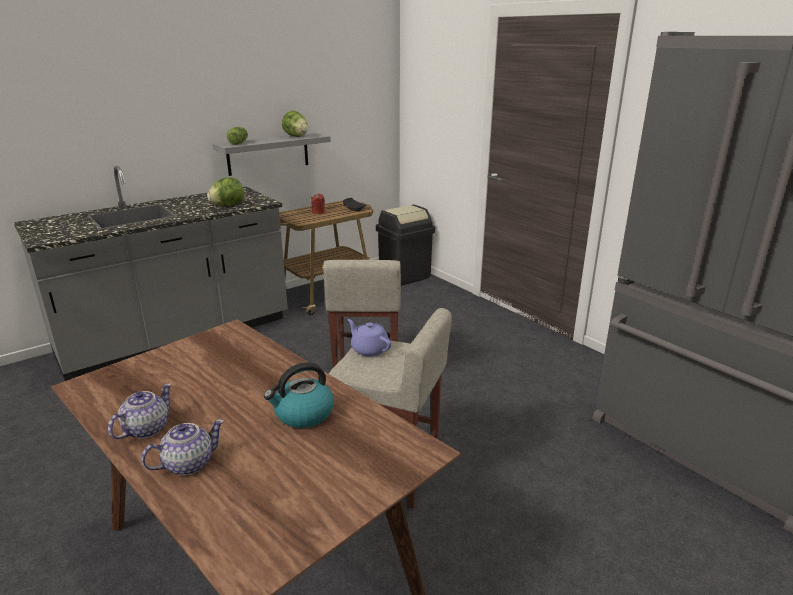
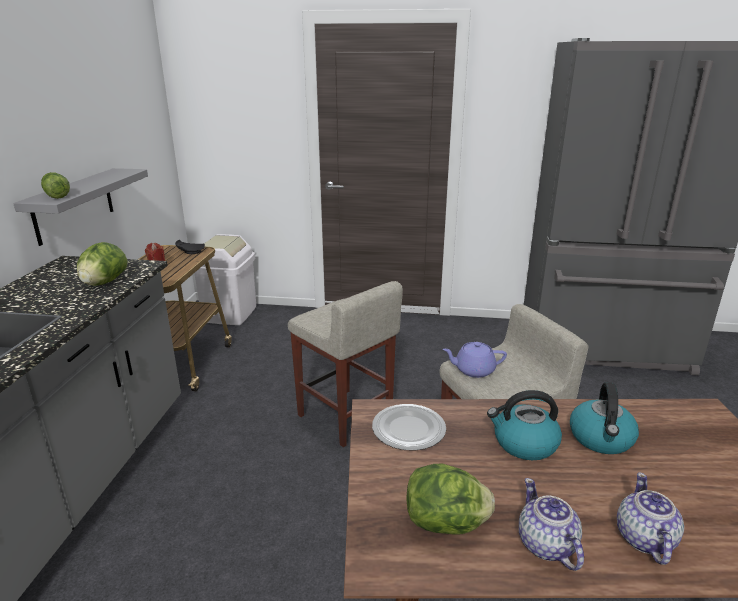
camera: 45 degrees left, 0 degrees up
lettuce [282,111,308,137] -> lettuce moved to [406,463,495,535]
black trash can [376,205,435,286] -> white trash can [194,234,256,325]
none -> plate [372,404,446,451]
none -> kettle [487,390,562,460]

